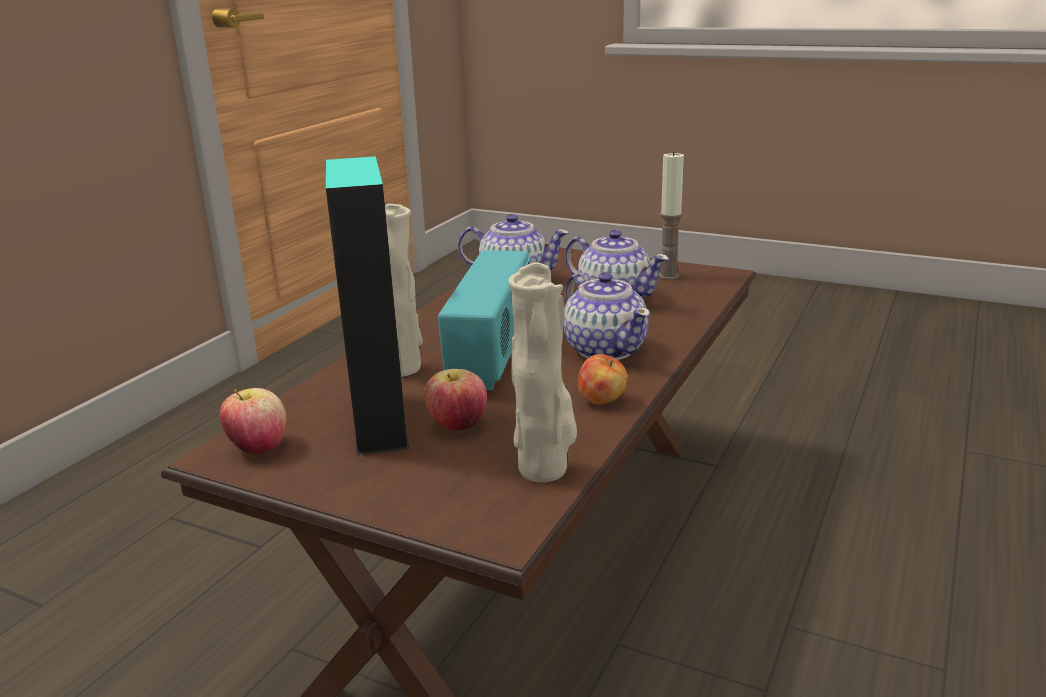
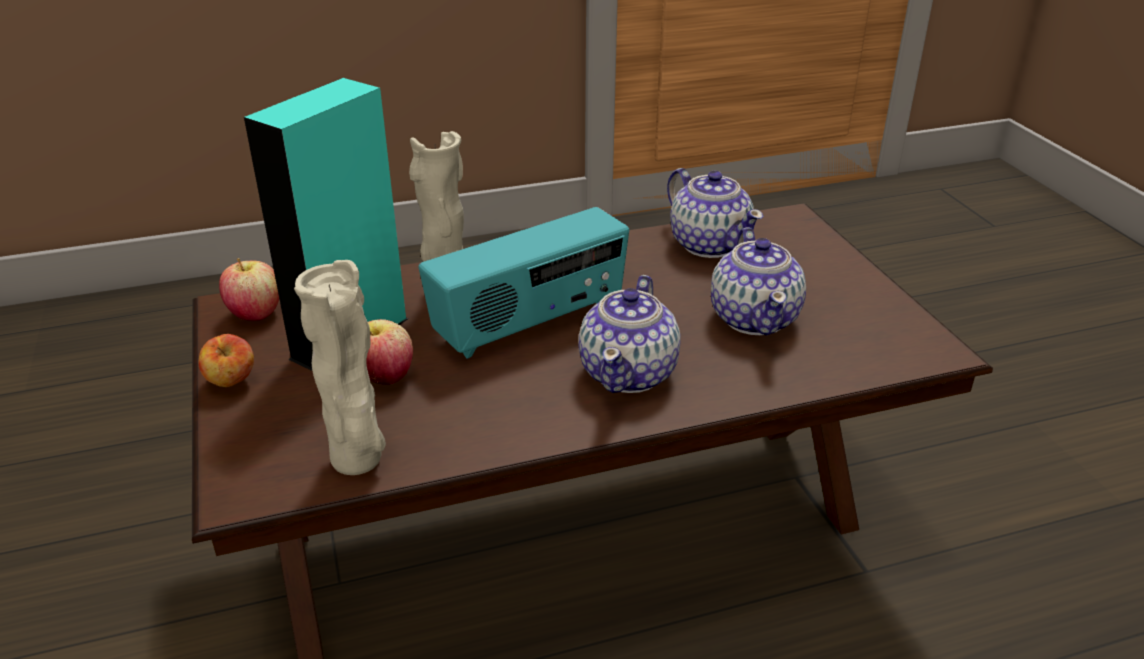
camera: 45 degrees right, 10 degrees up
apple [578,354,628,404] -> apple moved to [199,334,254,387]
candle [659,151,684,280] -> none

